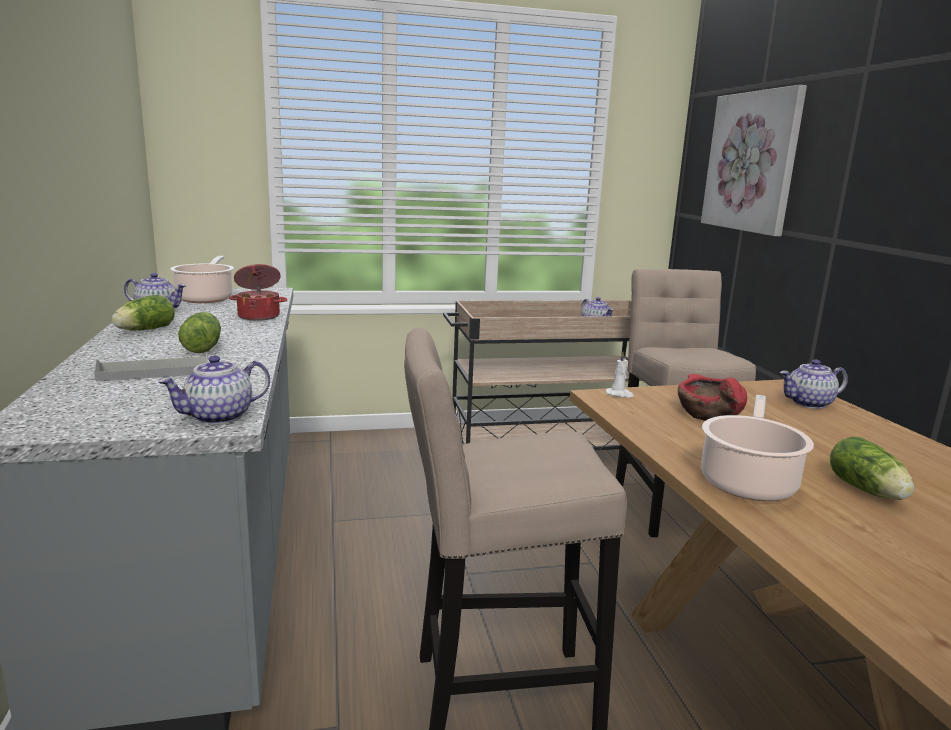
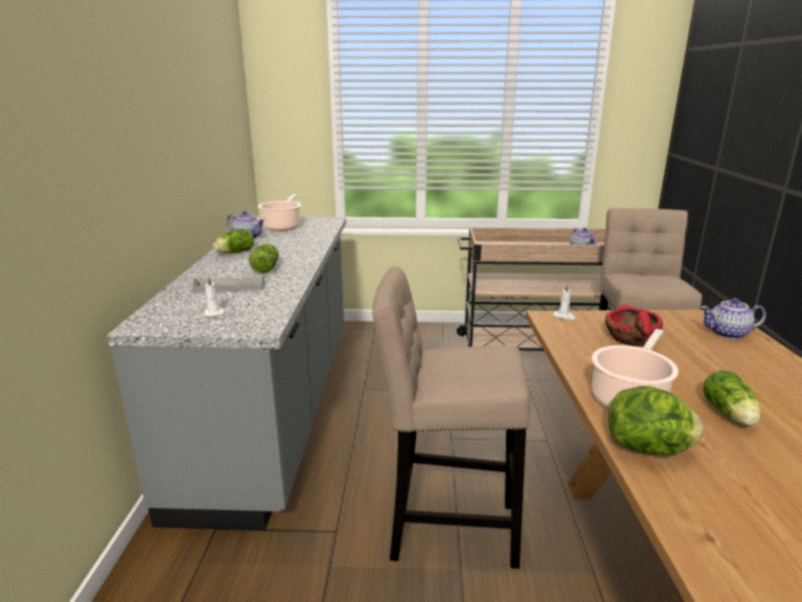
camera: 15 degrees right, 5 degrees up
teapot [158,355,270,425] -> none
cooking pot [229,264,287,321] -> none
picture [701,85,807,236] -> none
none -> white candle [203,277,225,317]
none -> lettuce [608,386,703,455]

